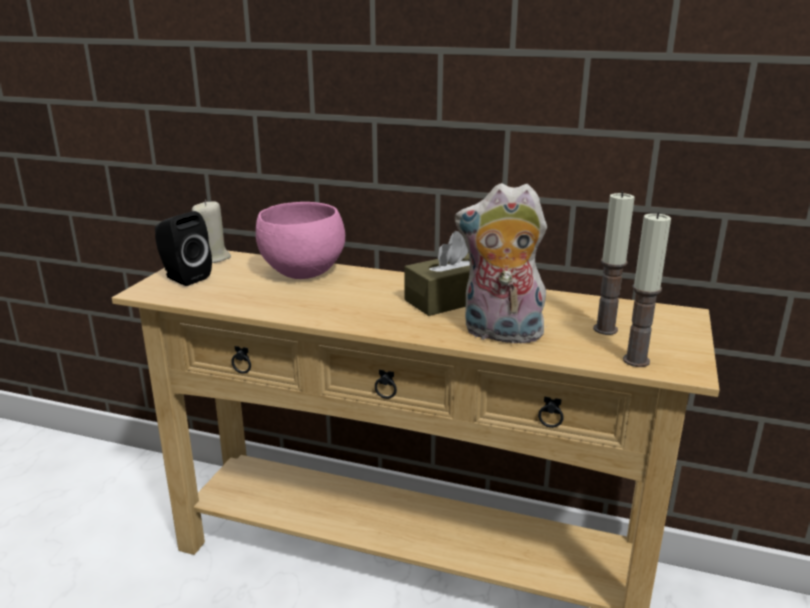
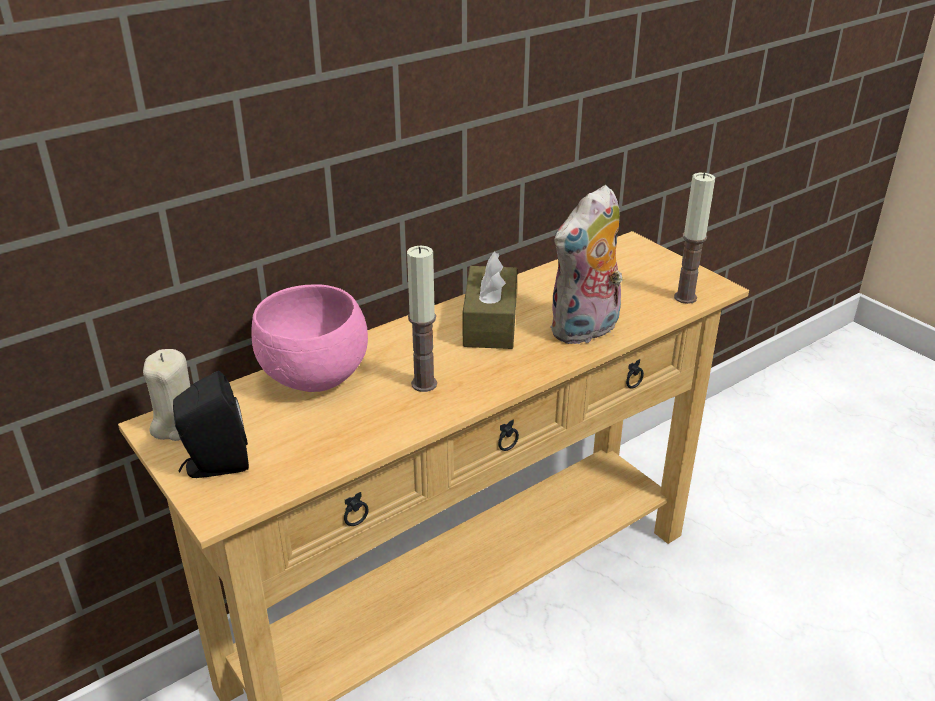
camera: 55 degrees left, 10 degrees up
candle [593,191,635,335] -> candle moved to [407,246,437,392]

